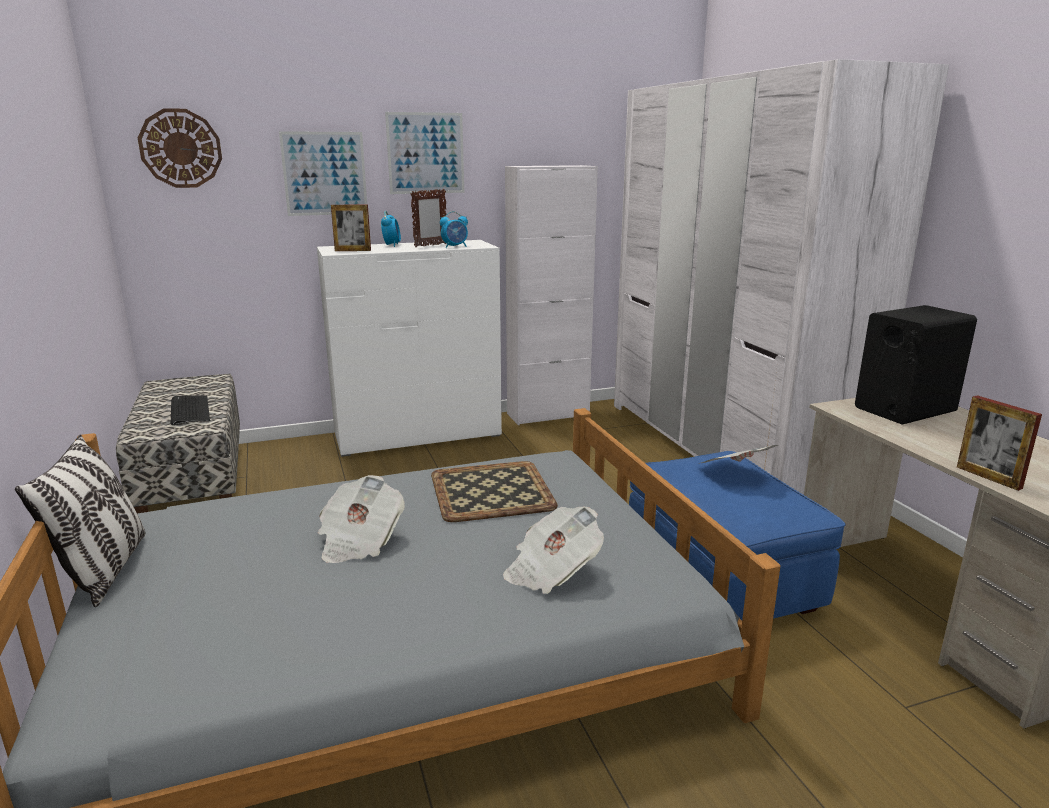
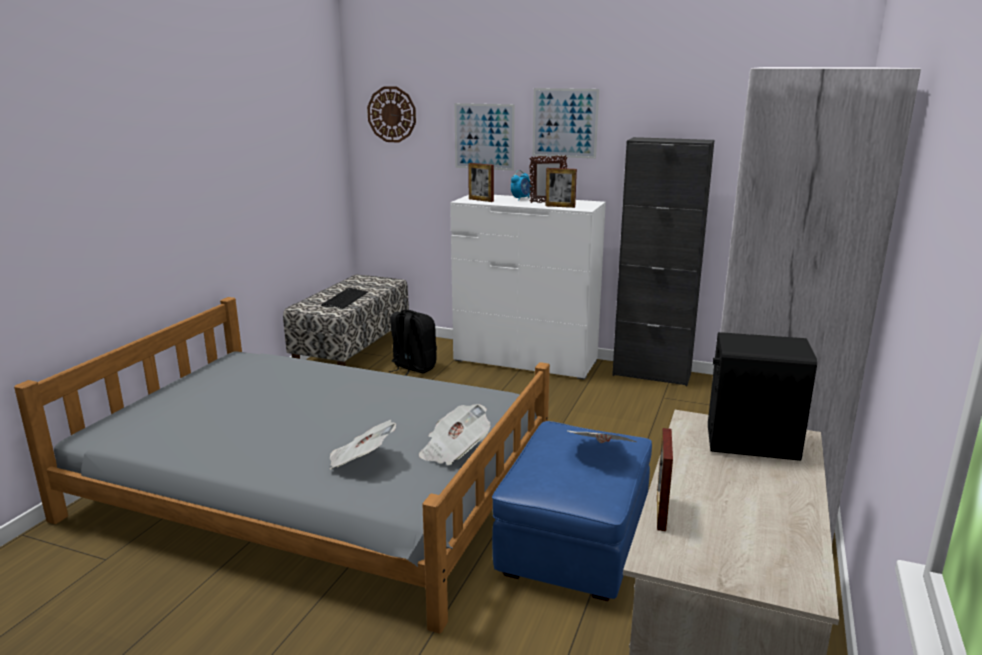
camera: 40 degrees right, 0 degrees up
pillow [15,435,145,607] -> none
newspaper [318,475,405,563] -> newspaper moved to [419,404,490,465]
tray [431,461,558,522] -> none
alarm clock [440,211,468,248] -> picture frame [545,168,577,208]
white cabinet [505,165,598,425] -> black cabinet [612,137,714,386]
none -> black backpack [389,310,437,376]

